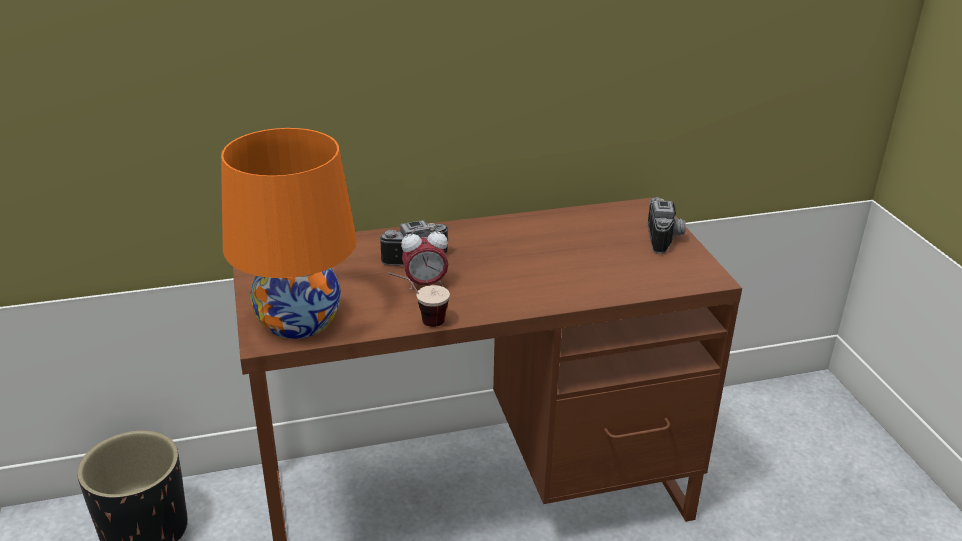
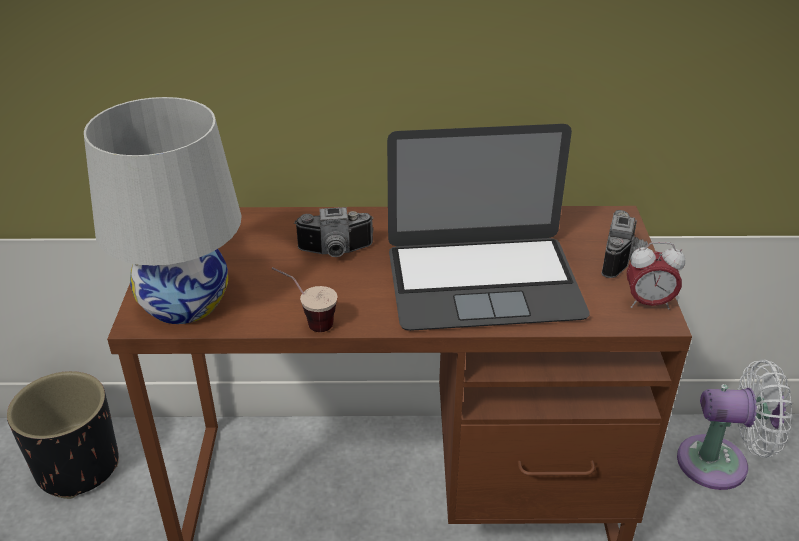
camera: 15 degrees right, 5 degrees up
orange table lamp [221,128,357,339] -> white table lamp [84,97,242,324]
alarm clock [401,226,448,290] -> alarm clock moved to [627,242,685,310]
none -> laptop [387,124,589,331]
none -> white fan [677,360,792,490]

